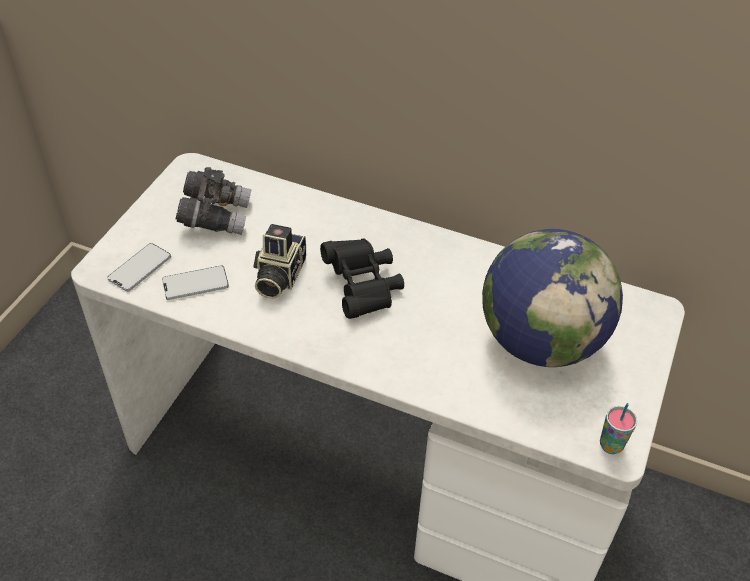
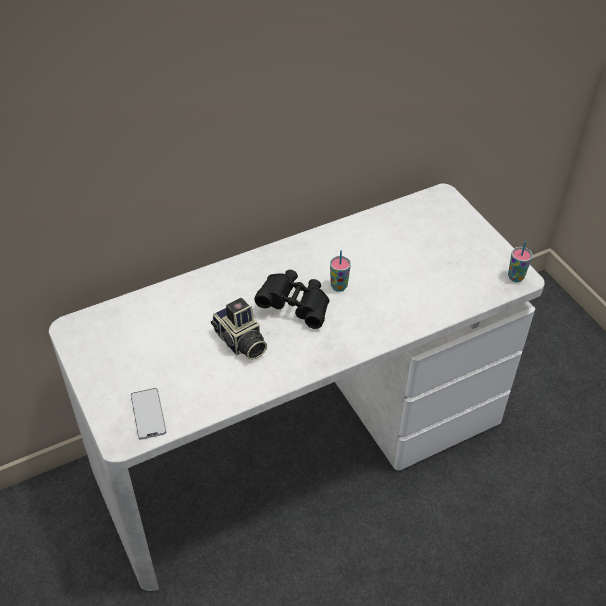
camera: 50 degrees left, 0 degrees up
phone [162,265,229,300] -> none
grey binoculars [176,167,252,235] -> none
globe [482,229,623,367] -> none
none -> cup [330,250,351,292]

